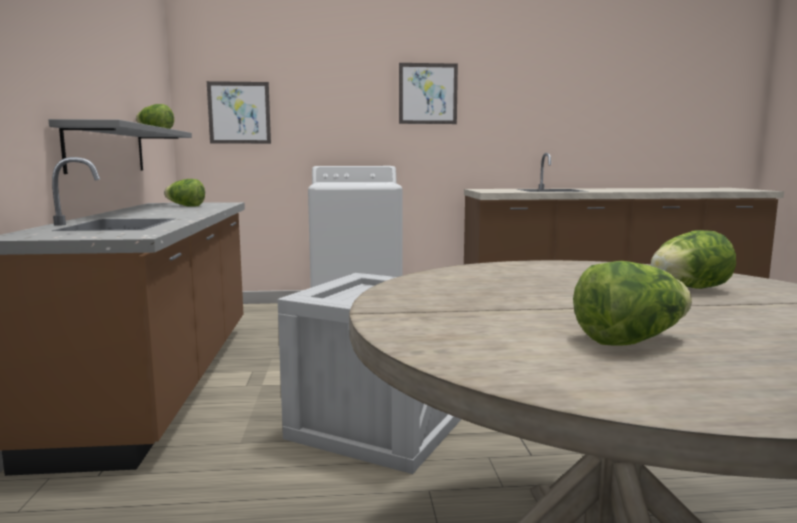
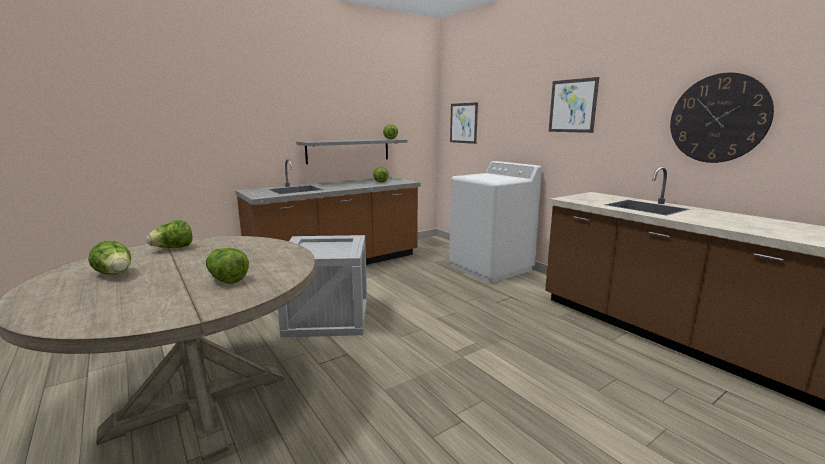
camera: 60 degrees right, 5 degrees up
none -> lettuce [146,220,192,248]
none -> wall clock [670,72,774,163]

